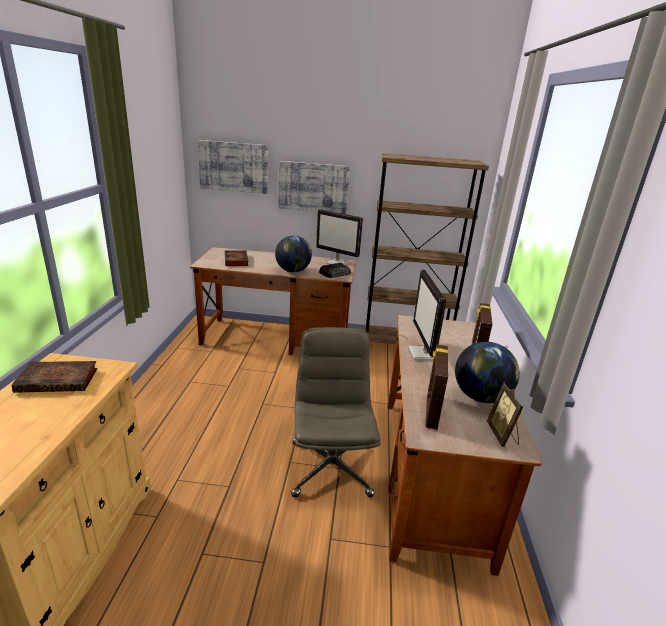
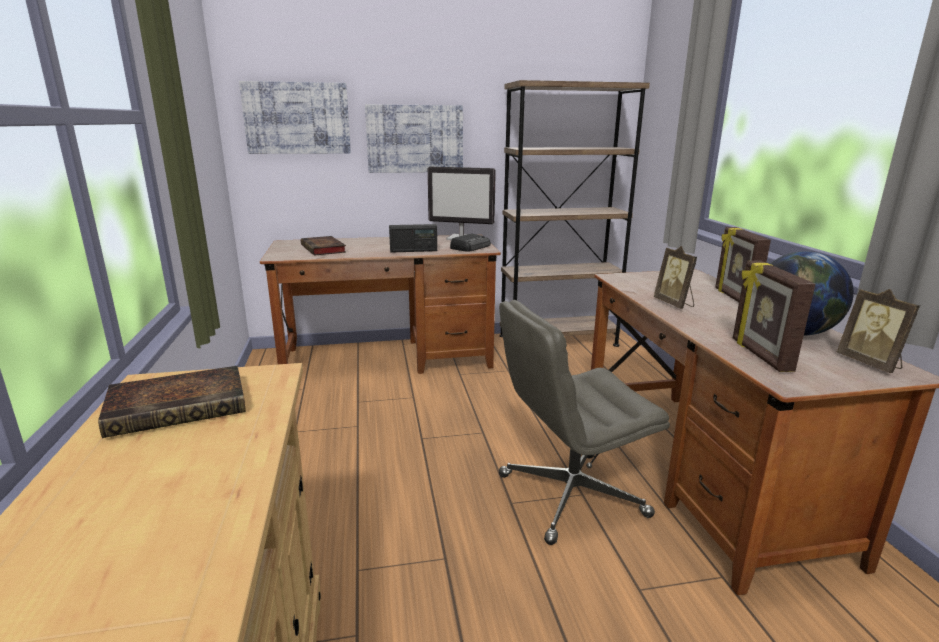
camera: 15 degrees left, 5 degrees down
globe [275,236,312,272] -> radio [389,224,437,253]
grey office chair [291,327,381,498] -> grey office chair turned 90 degrees counterclockwise [499,300,670,545]
monitor [408,270,446,361] -> picture frame [654,246,697,309]

